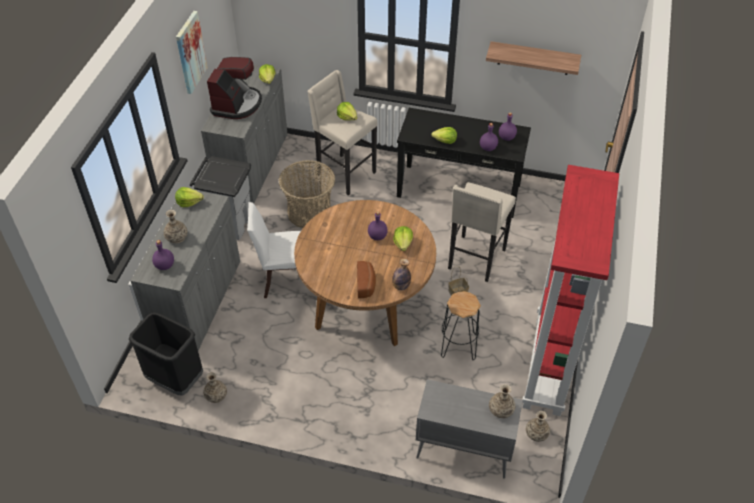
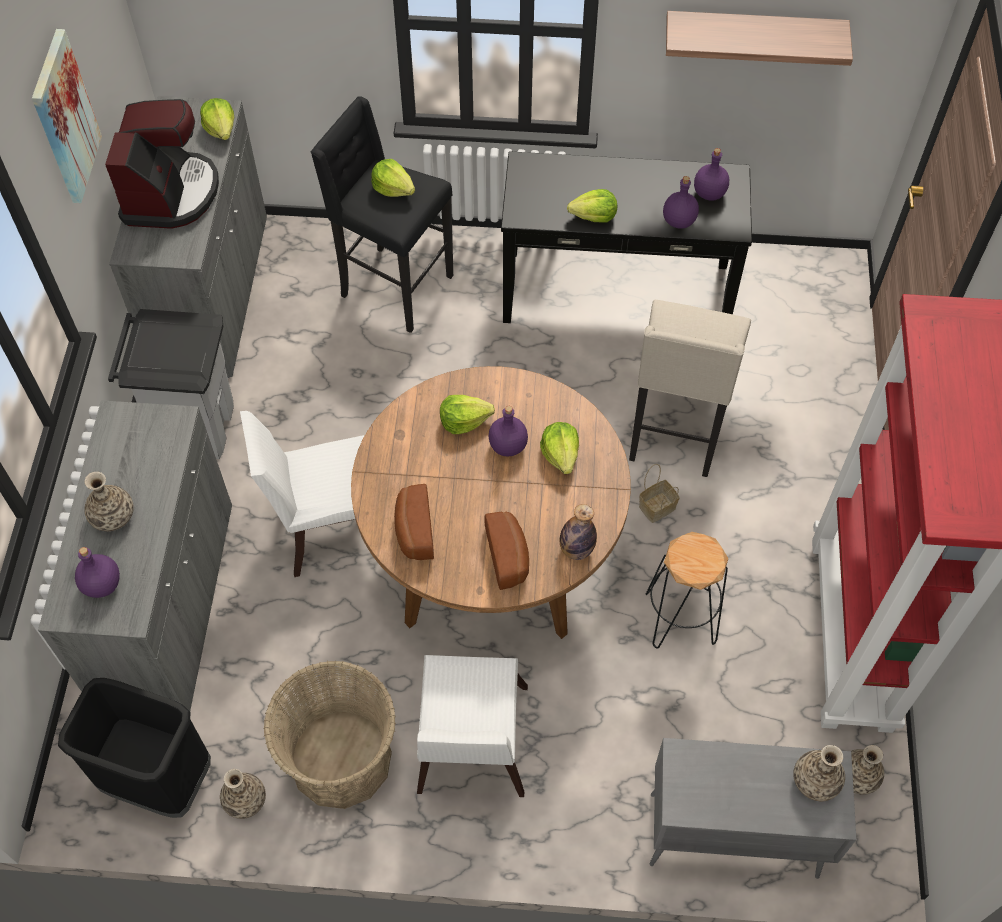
camera: 10 degrees left, 10 degrees up
lettuce [175,187,204,207] -> lettuce moved to [440,395,495,434]
basket [279,160,335,228] -> basket moved to [263,661,396,809]
beige stool [307,70,378,196] -> black stool [311,96,453,333]
none -> bread [394,484,434,560]
none -> white chair [417,655,528,797]

